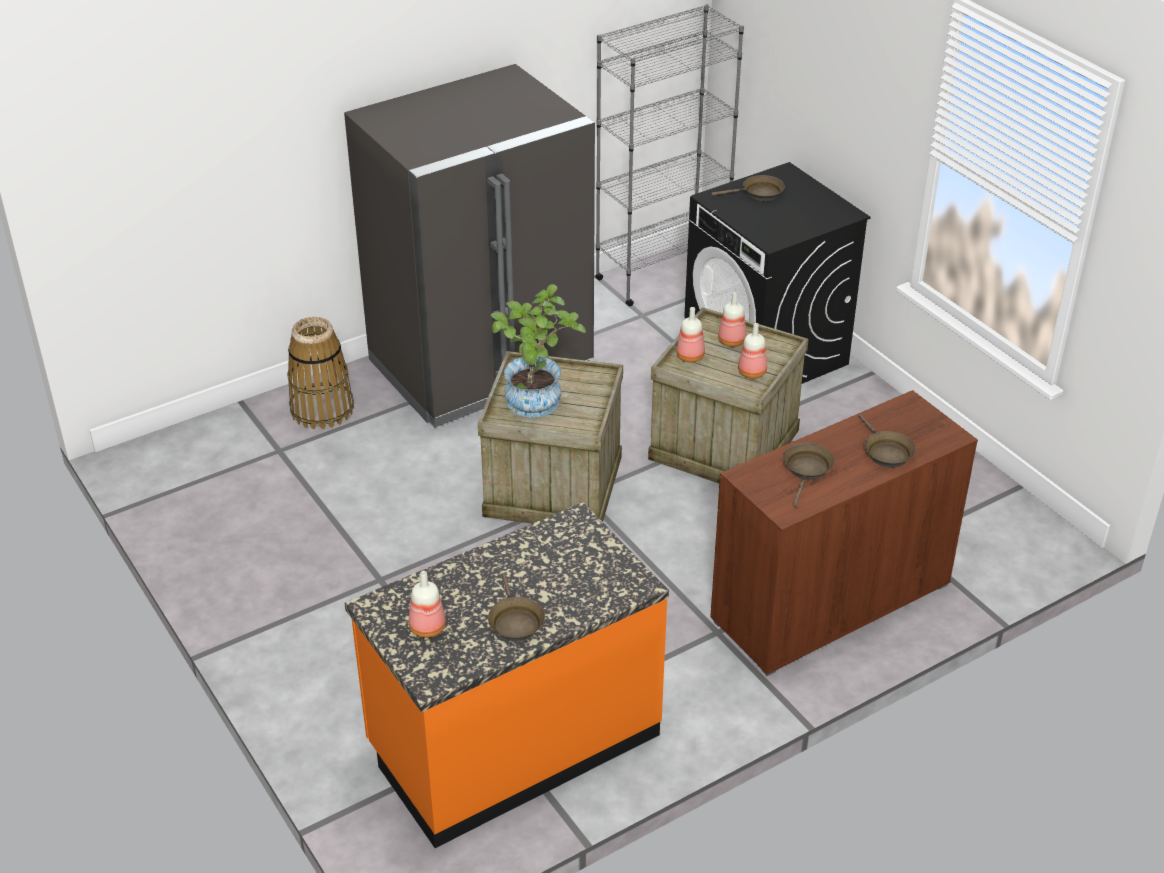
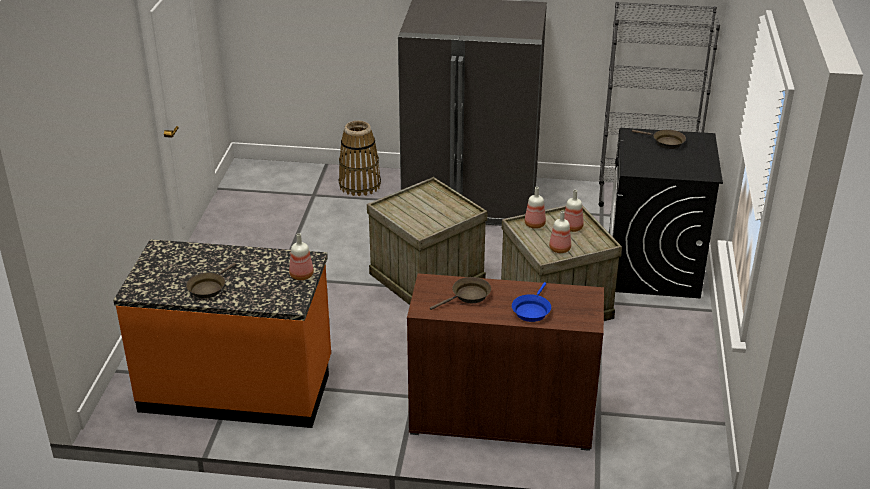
camera: 40 degrees right, 5 degrees down
bottle [409,571,446,638] -> bottle moved to [289,233,314,280]
potted plant [491,284,586,417] -> none
brown frying pan [858,414,916,467] -> blue frying pan [512,282,551,322]

